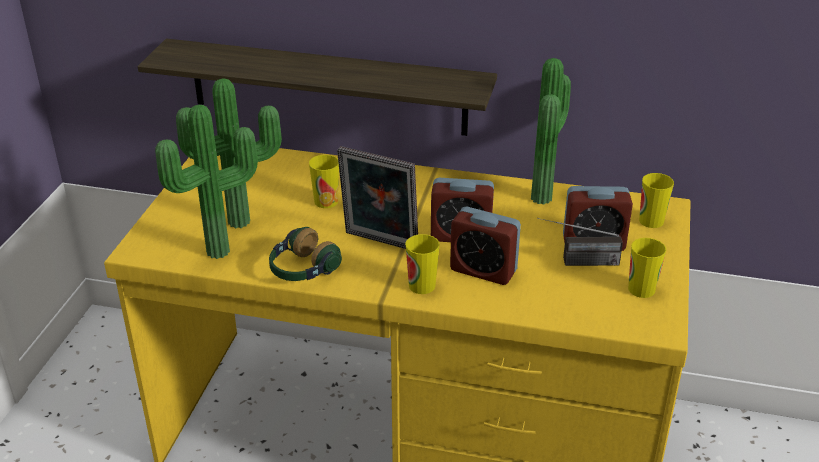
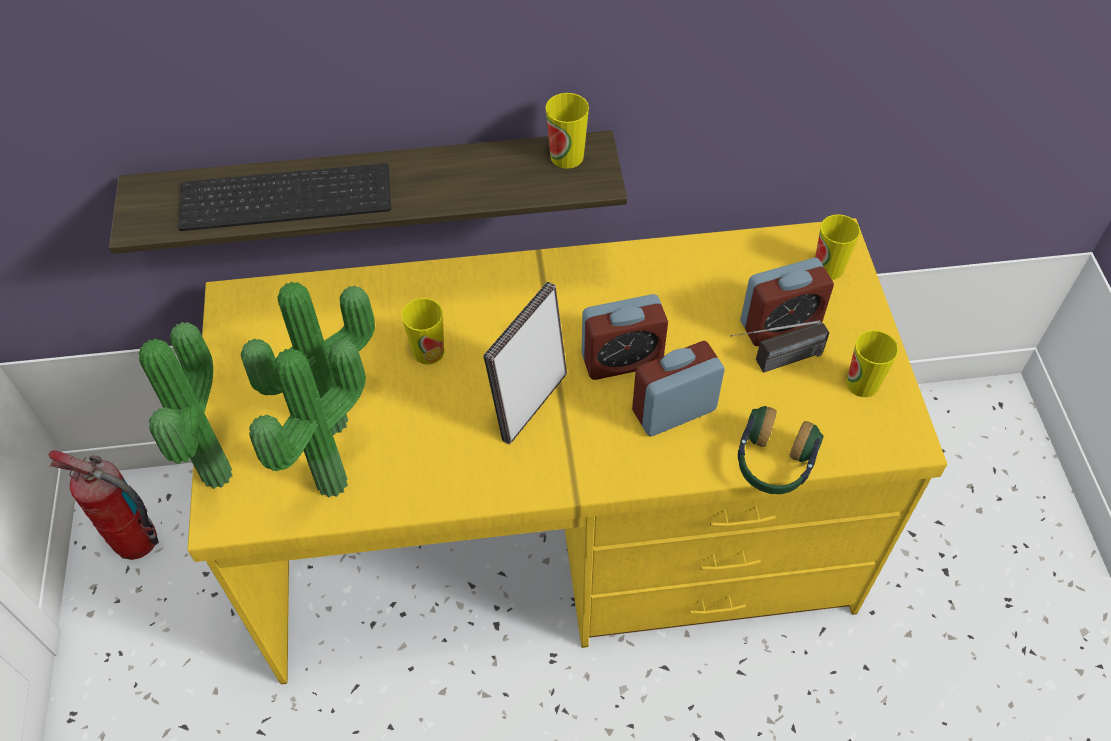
camera: 20 degrees left, 20 degrees up
headphones [269,227,342,281] -> headphones moved to [738,406,824,494]
picture frame [337,146,418,249] -> picture frame turned 120 degrees clockwise [483,282,567,445]
cup [405,234,440,294] -> cup moved to [545,93,589,169]
alarm clock [450,207,521,285] -> alarm clock turned 150 degrees clockwise [632,341,725,437]
potted plant [531,58,571,205] -> potted plant moved to [139,322,233,489]
none -> fire extinguisher [48,450,159,560]
none -> keyboard [178,163,391,231]

